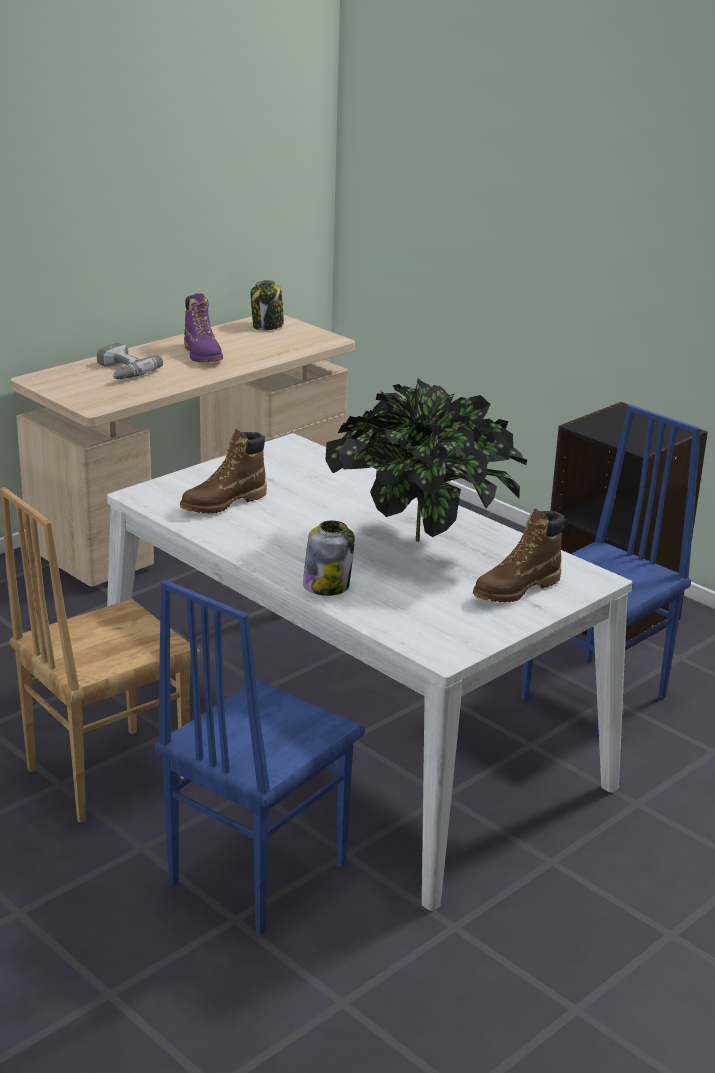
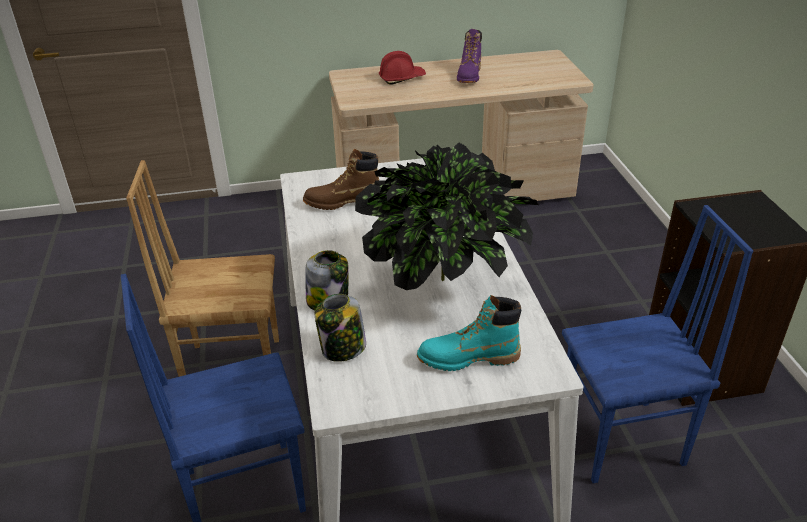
camera: 35 degrees right, 10 degrees up
power drill [97,343,163,379] -> red hard hat [379,51,426,85]
jar [251,280,284,331] -> jar moved to [315,294,366,362]
brown boot [473,509,565,602] -> turquoise boot [417,295,521,371]

